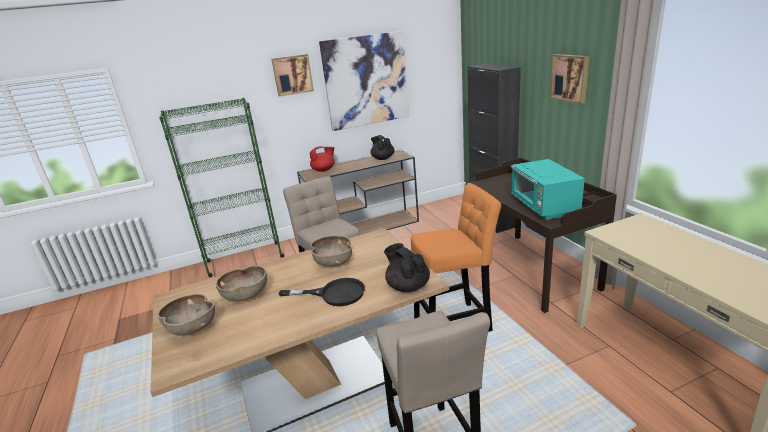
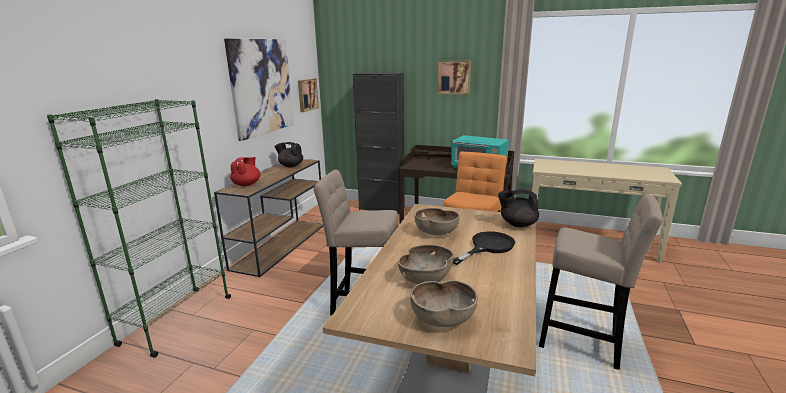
camera: 50 degrees left, 5 degrees down
picture [271,54,314,97] -> picture moved to [298,78,319,112]

